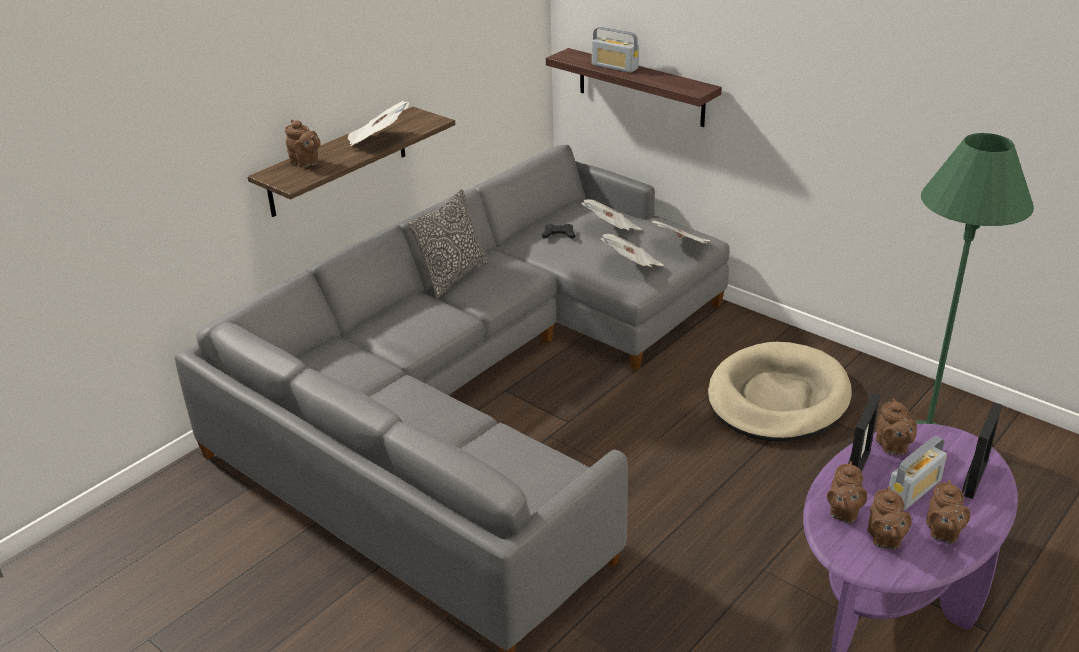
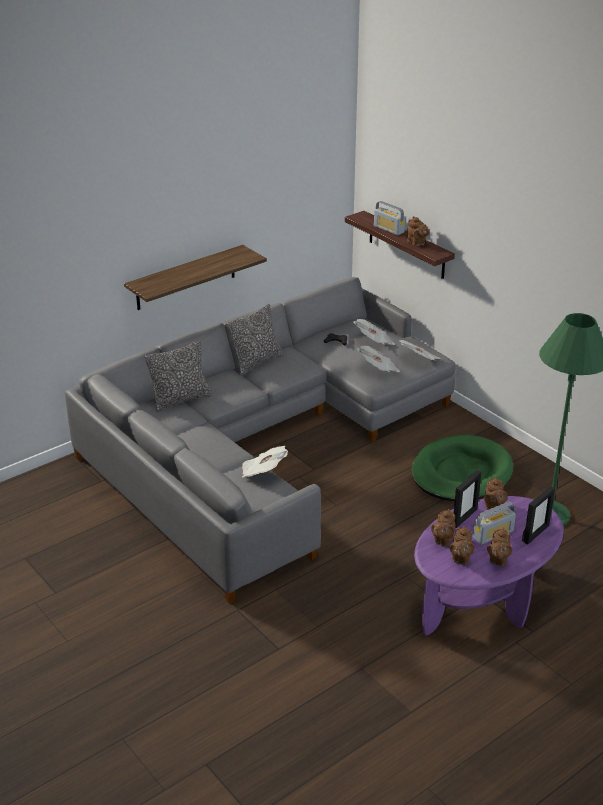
camera: 10 degrees right, 0 degrees up
brown teapot [285,119,321,167] -> brown teapot moved to [407,216,430,246]
newspaper [348,101,409,146] -> newspaper moved to [242,446,288,478]
beige dog bed [708,342,852,441] -> green dog bed [411,435,513,501]
none -> pillow [145,340,212,412]

